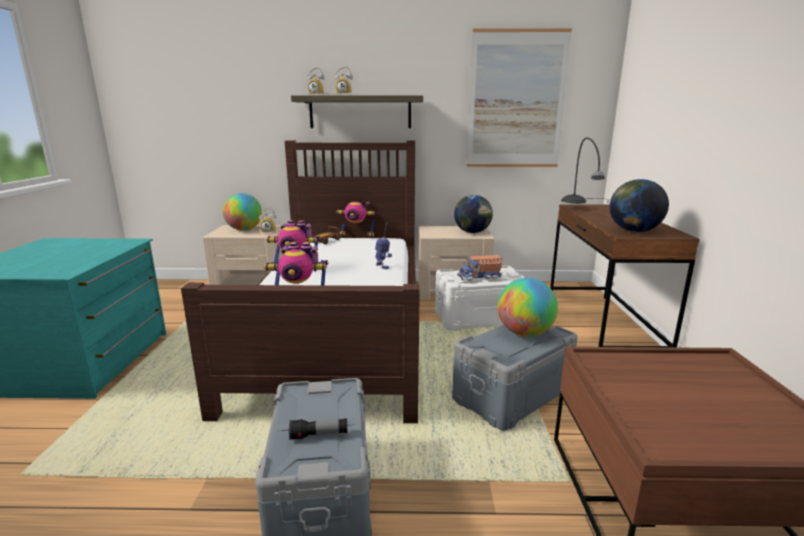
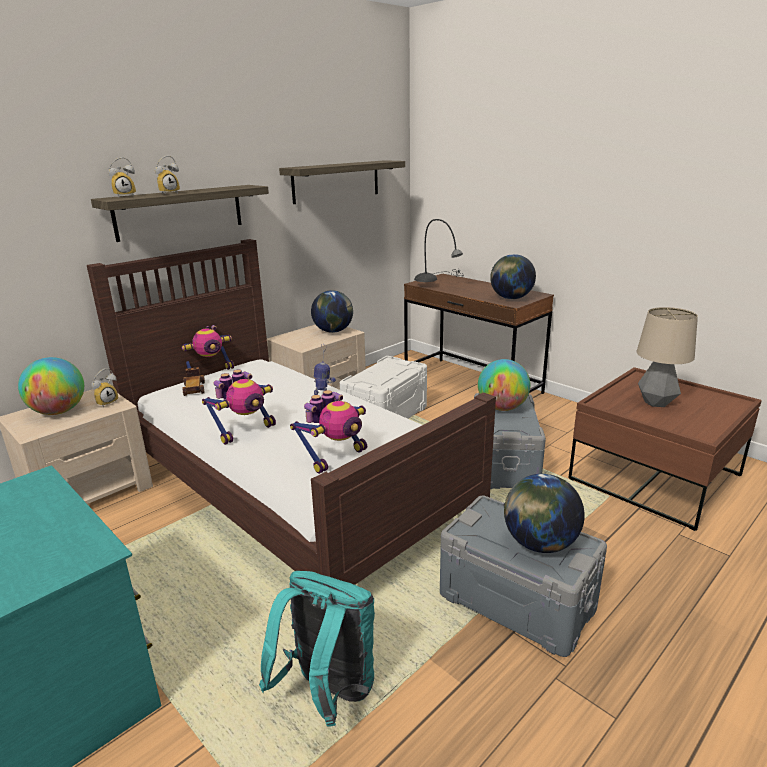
camera: 45 degrees left, 5 degrees up
flashlight [289,418,347,440] -> globe [504,474,585,553]
toy truck [457,255,502,281] -> none
picture [467,28,572,167] -> shelf [279,160,405,204]
none -> turquoise backpack [259,571,375,726]
none -> table lamp [637,307,698,407]

